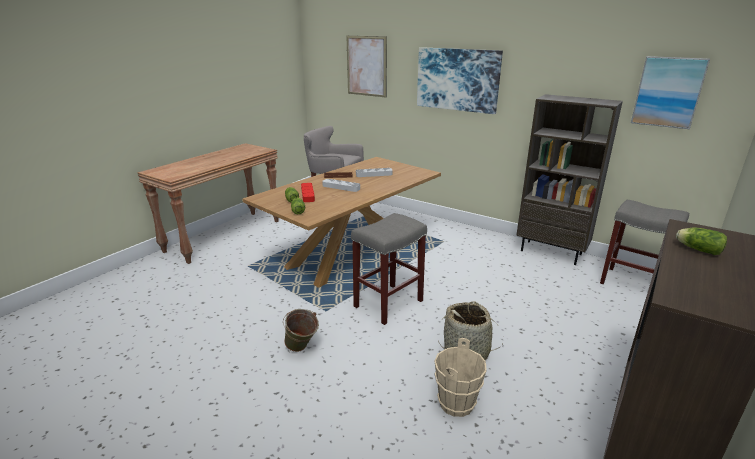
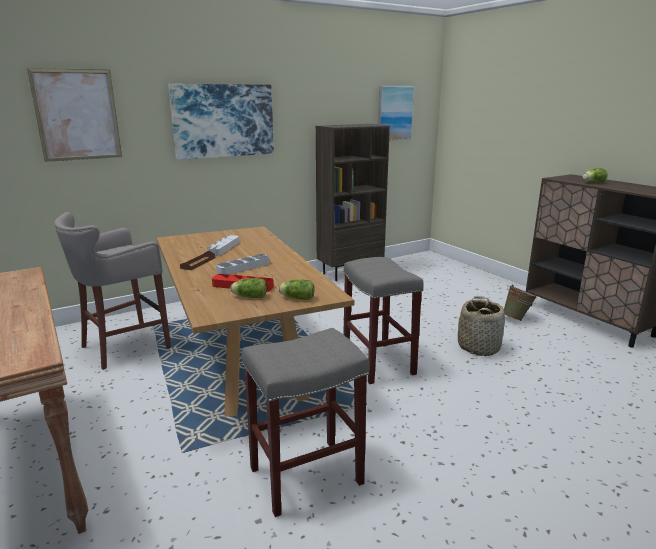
camera: 65 degrees left, 5 degrees down
green bucket [283,309,319,352] -> green bucket moved to [504,285,537,321]
beige bucket [434,338,487,417] -> none
grey stool [600,200,689,284] -> grey stool moved to [241,328,369,517]

